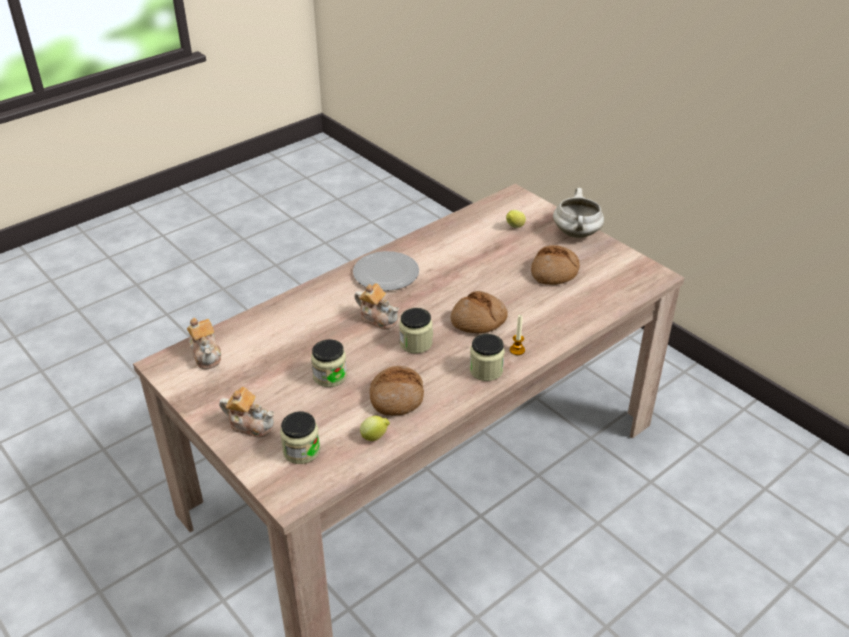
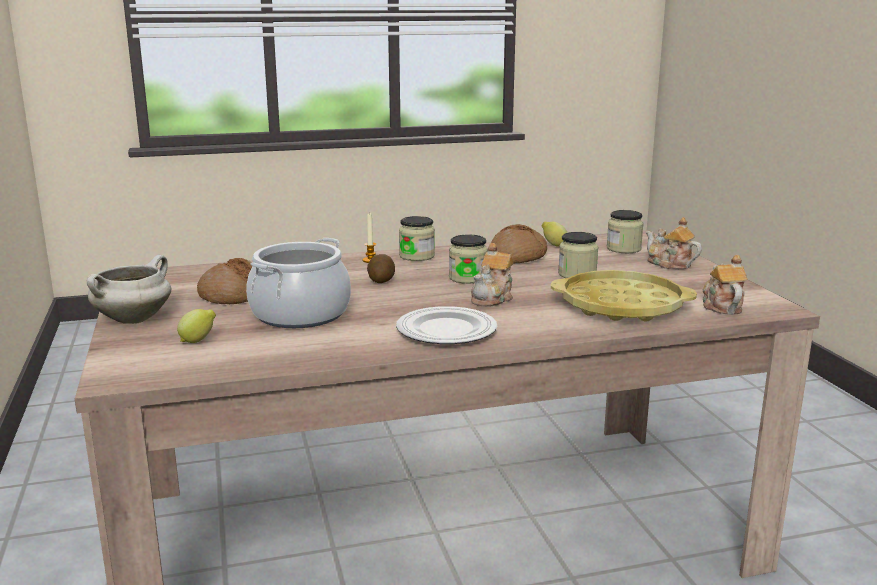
camera: 155 degrees left, 20 degrees down
teapot [354,283,399,330] -> teapot turned 120 degrees counterclockwise [471,243,513,307]
bread [451,291,508,333] -> potato [367,254,395,283]
none -> cooking pot [246,238,351,328]
none -> yellow tray [551,270,697,321]

